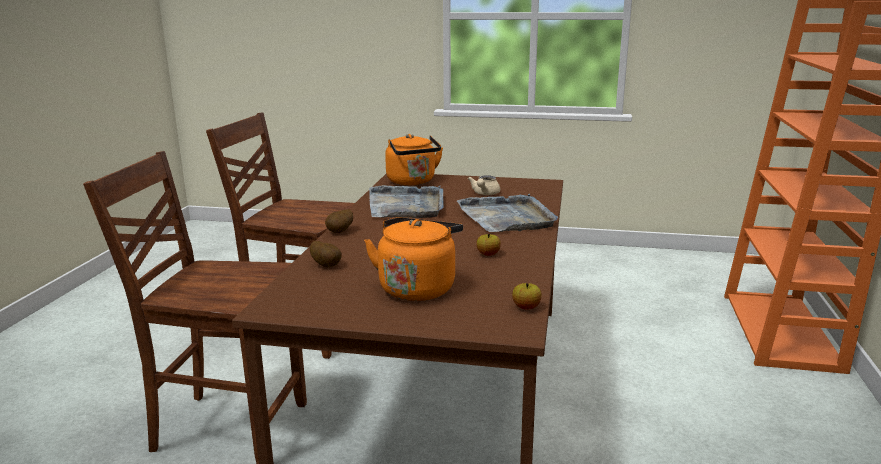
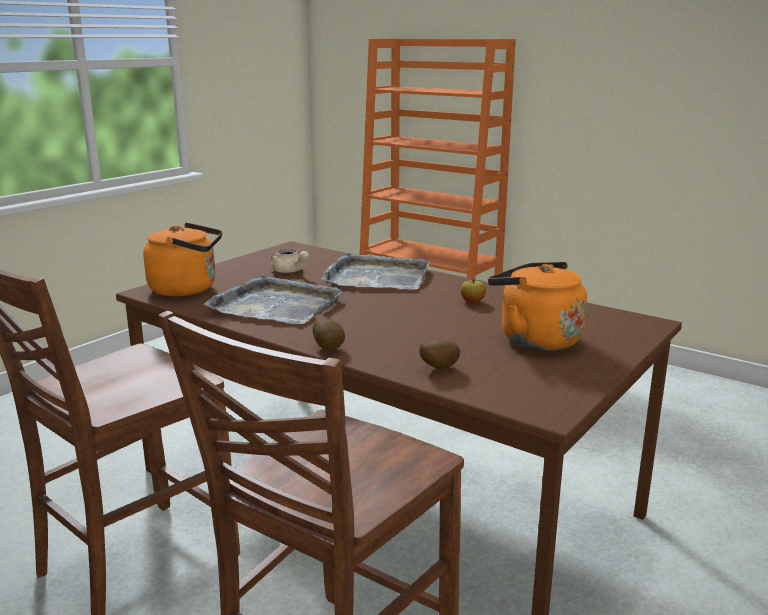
camera: 65 degrees left, 0 degrees up
apple [512,283,542,310] -> none

